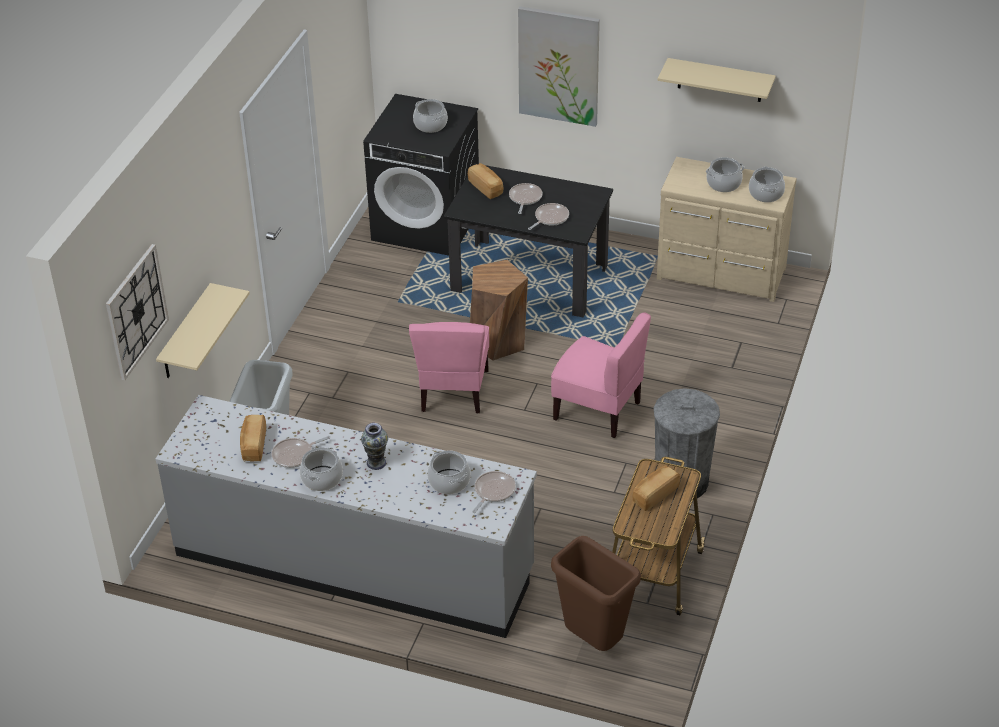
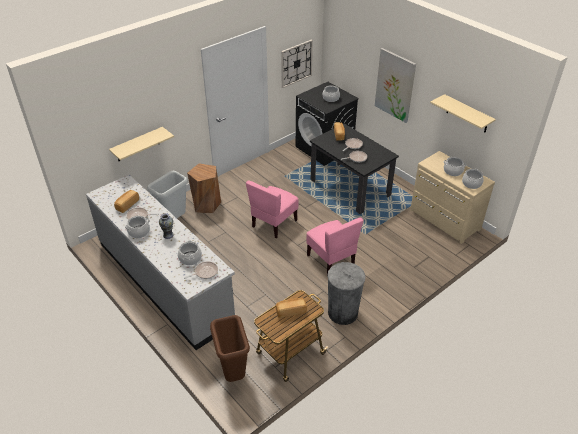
camera: 30 degrees right, 0 degrees up
wall clock [106,244,169,380] -> wall clock moved to [281,39,313,88]
brown stool [470,260,528,361] -> brown stool moved to [187,164,221,213]

